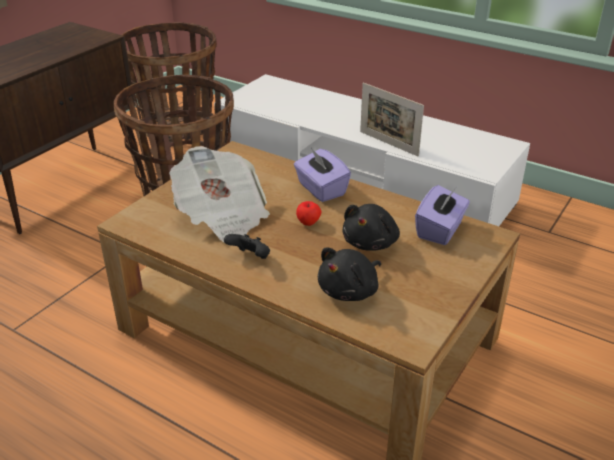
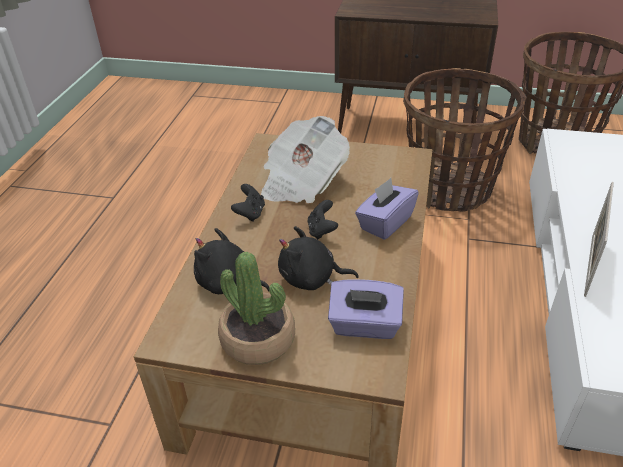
camera: 70 degrees right, 5 degrees up
apple [296,201,321,226] -> black game controller [307,200,338,239]
none -> potted plant [218,252,295,365]

